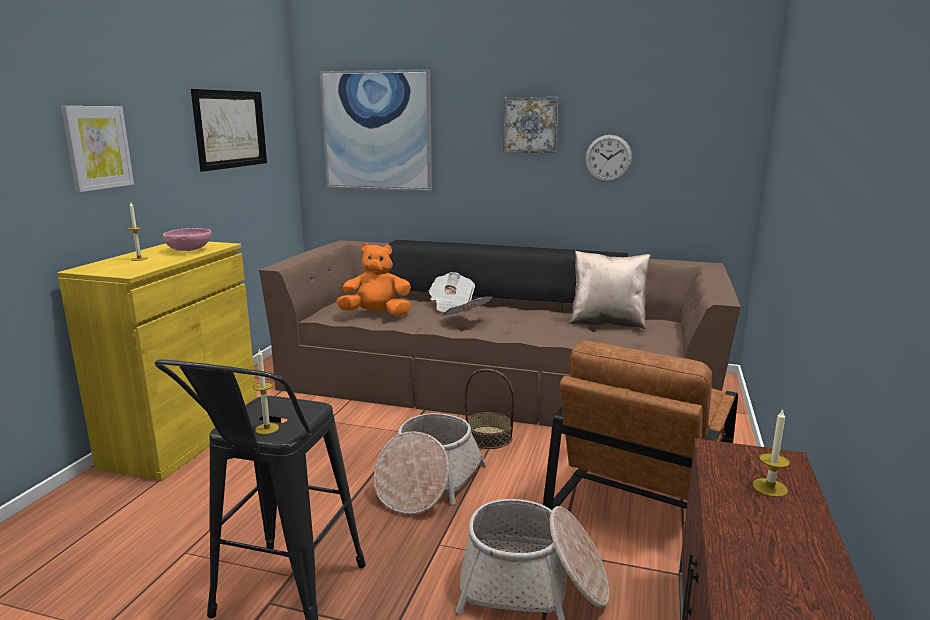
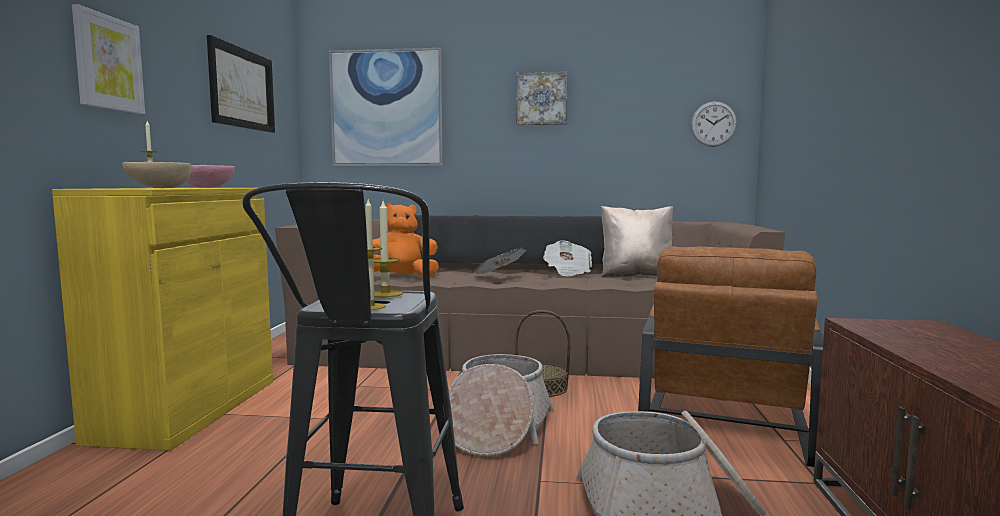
camera: 10 degrees left, 10 degrees down
newspaper [428,272,475,312] -> newspaper moved to [543,240,592,276]
wall clock [585,135,632,182] -> wall clock moved to [691,101,737,147]
candle [753,408,790,497] -> candle moved to [374,201,403,298]
none -> beige bowl [122,162,191,188]

